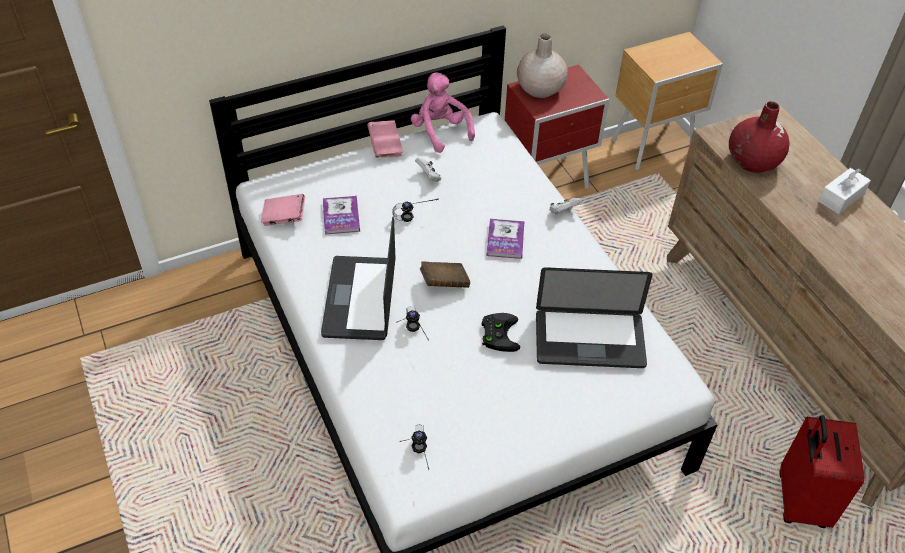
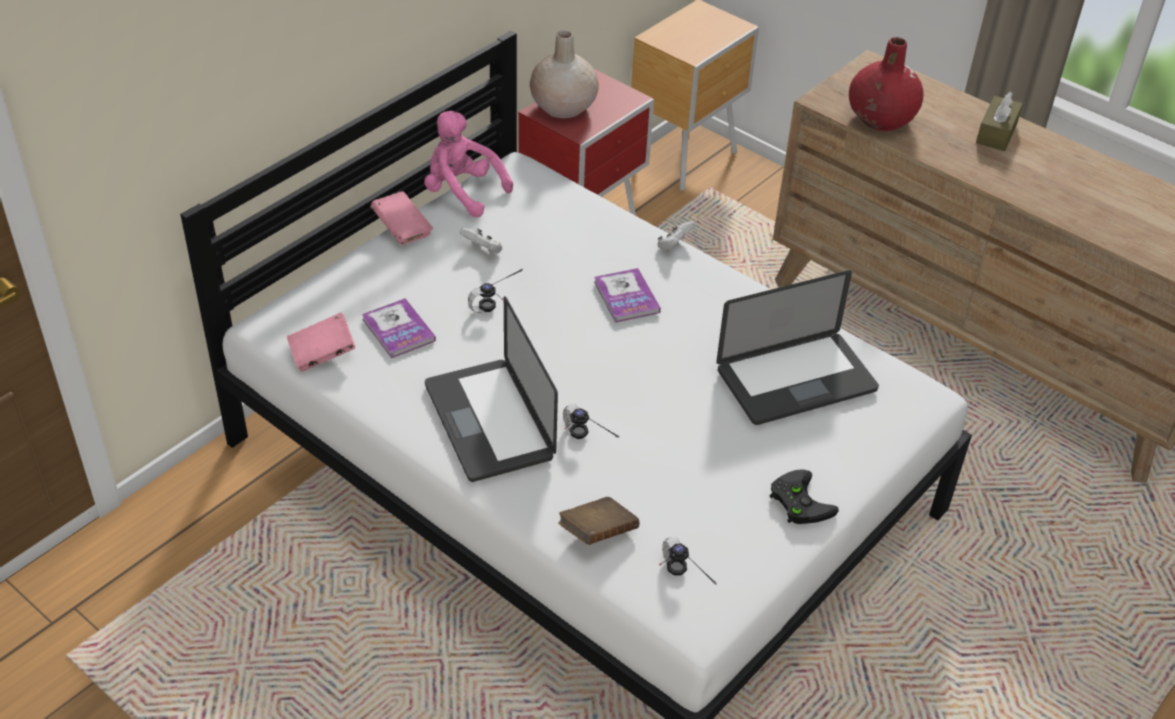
camera: 25 degrees left, 5 degrees down
brown book [420,262,470,288] -> brown book moved to [558,497,639,545]
black game controller [482,313,520,352] -> black game controller moved to [769,470,839,524]
red suitcase [779,415,865,528] -> none
white tissue box [819,168,871,214] -> brown tissue box [976,92,1023,151]

